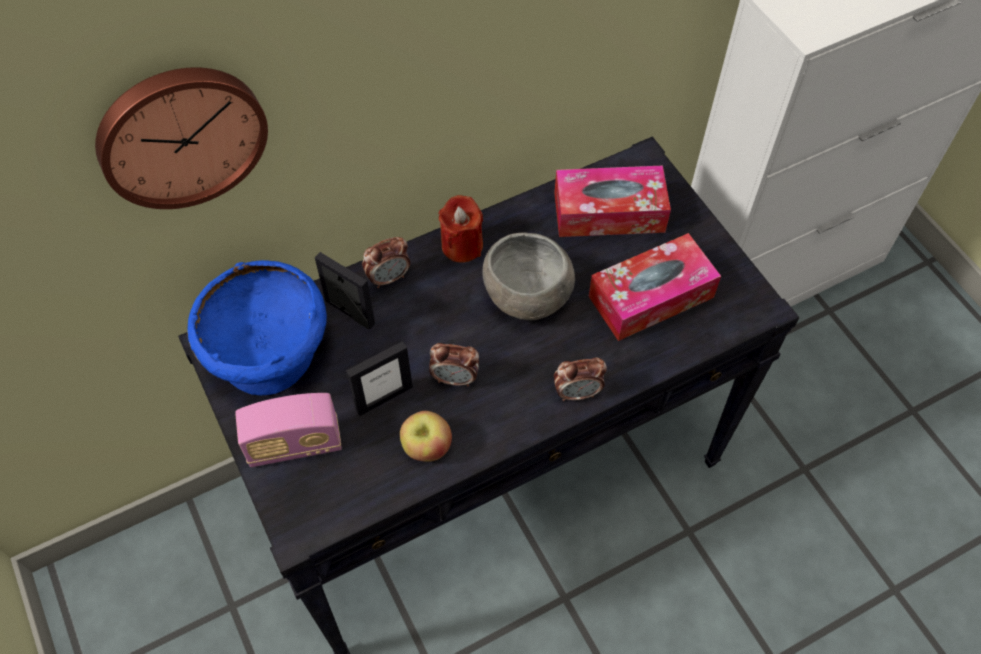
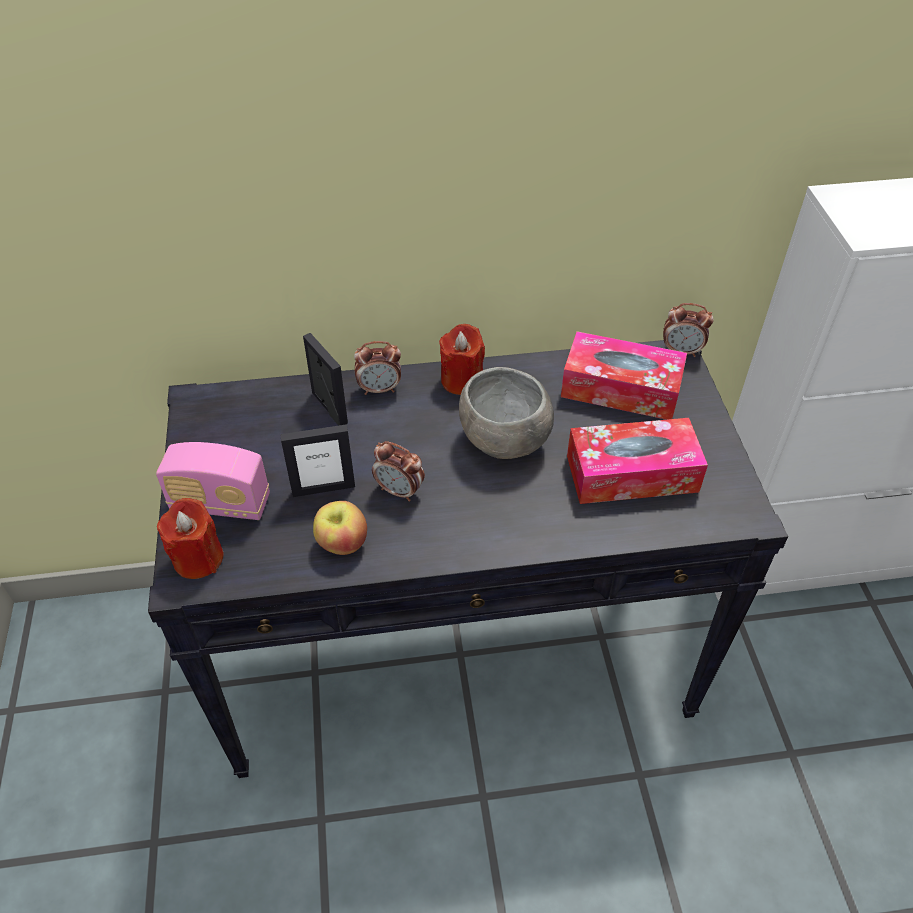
camera: 20 degrees right, 10 degrees down
wall clock [95,67,268,209] -> none
blue bowl [187,260,327,395] -> none
alarm clock [554,357,607,401] -> alarm clock moved to [663,303,714,357]
none -> red candle [157,498,224,579]

